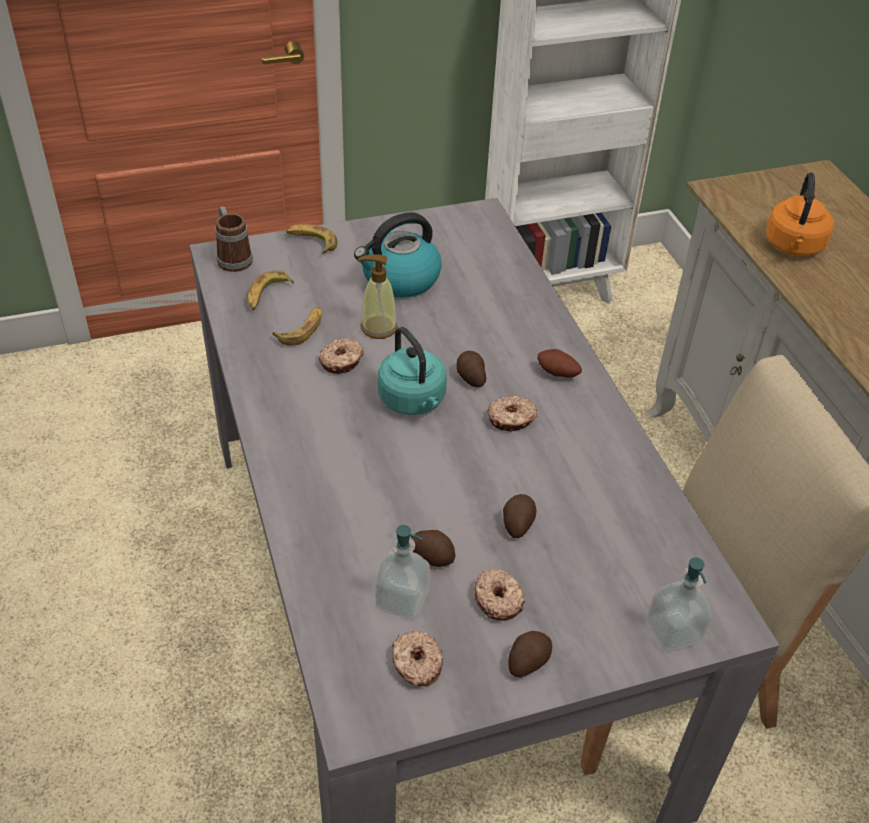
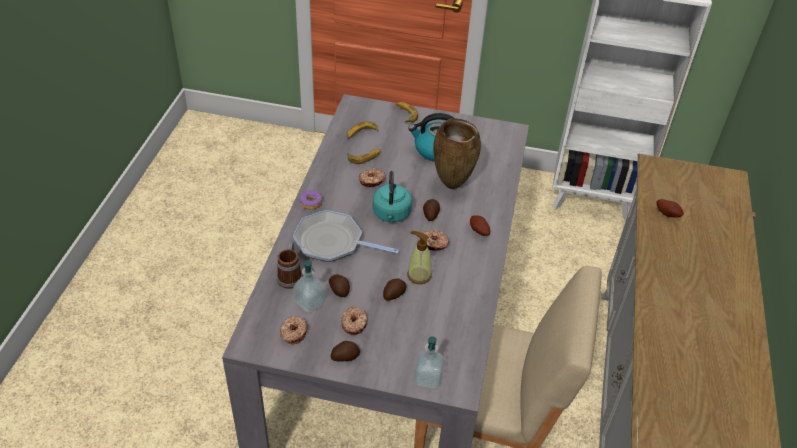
camera: 30 degrees right, 0 degrees up
mug [215,206,253,272] -> mug moved to [277,242,302,289]
soap dispenser [358,254,398,339] -> soap dispenser moved to [407,231,432,284]
orange kettle [766,172,834,256] -> potato [656,199,684,217]
none -> frying pan [293,210,399,262]
none -> donut [300,190,322,210]
none -> brown vase [433,118,481,189]

